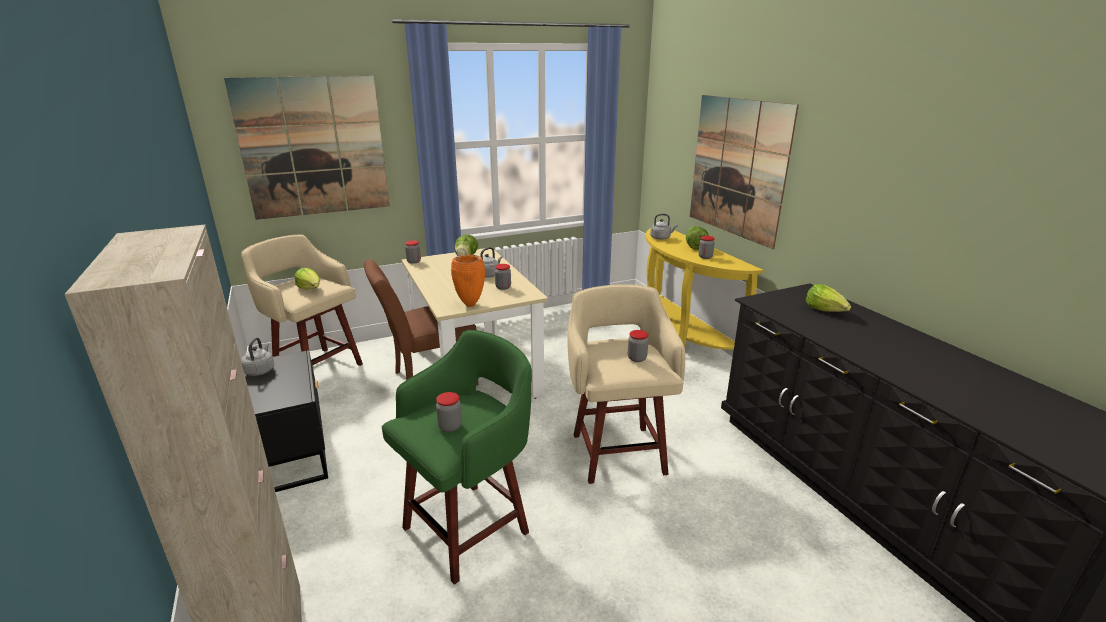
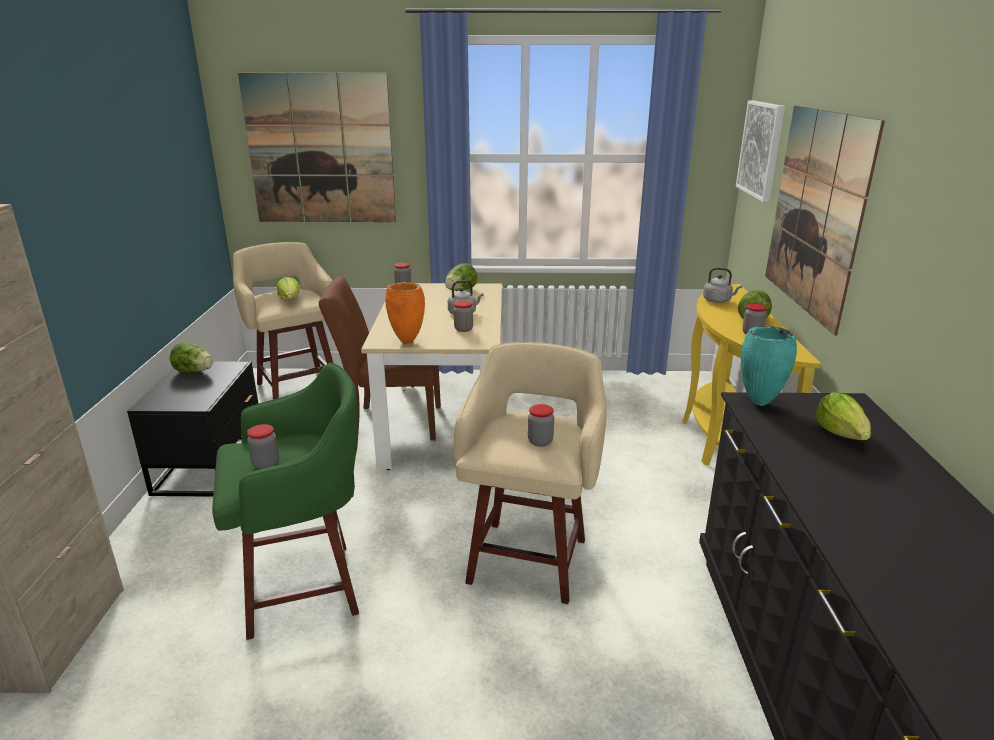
camera: 25 degrees right, 0 degrees up
grey kettle [241,337,274,376] -> lettuce [170,342,213,373]
none -> picture [736,101,785,202]
none -> turquoise vase [741,326,797,406]

